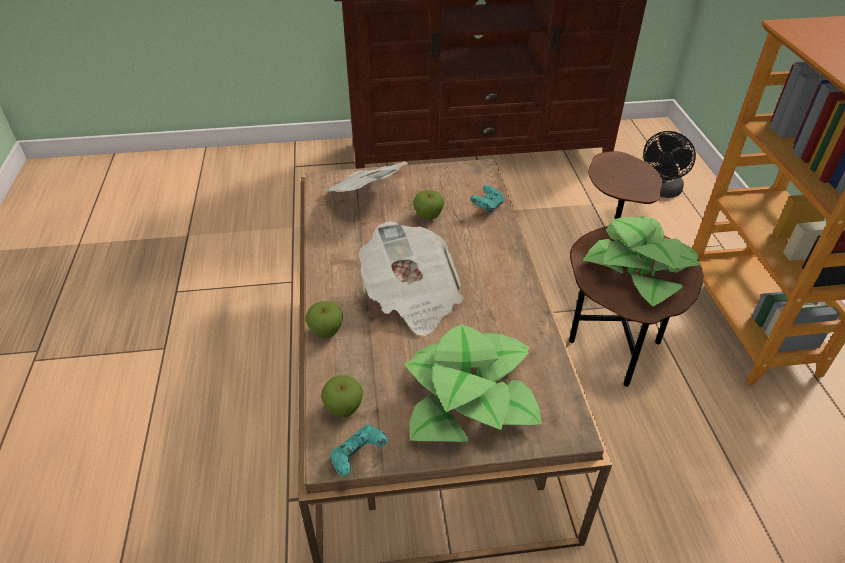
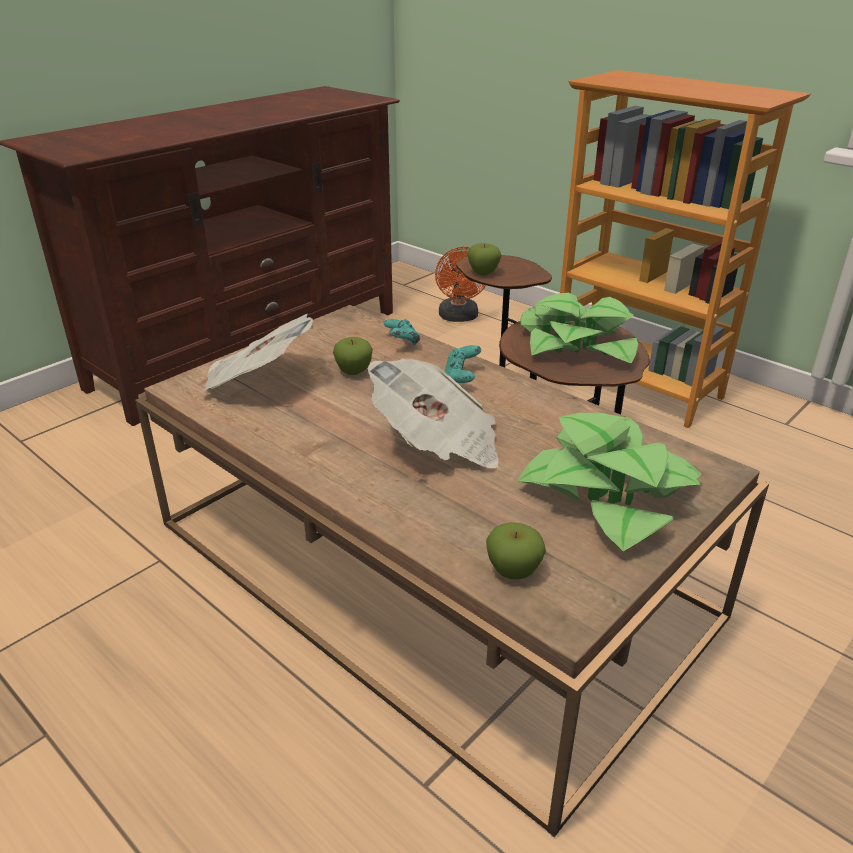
camera: 40 degrees left, 10 degrees down
apple [306,301,343,338] -> apple moved to [467,243,501,276]
turquoise game controller [330,424,388,477] -> turquoise game controller moved to [445,345,481,383]
black fan [643,131,696,198] -> orange fan [435,247,486,322]

